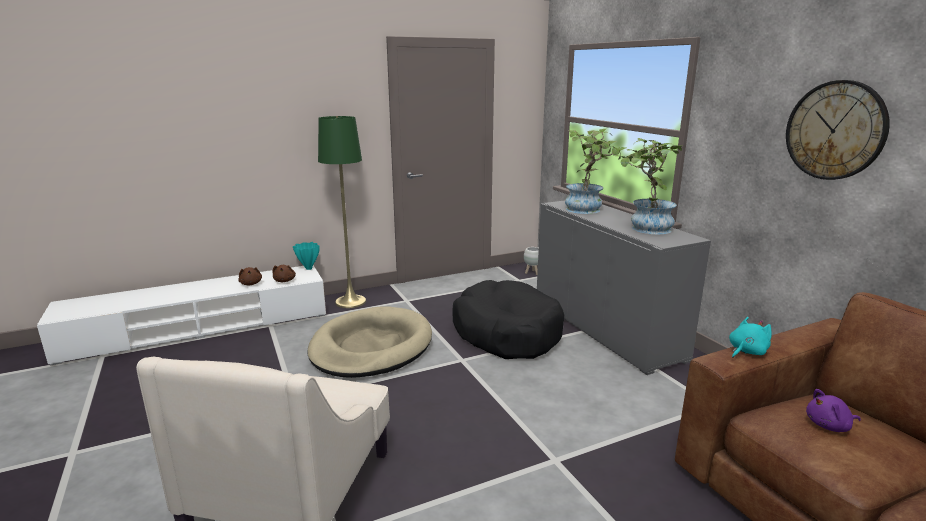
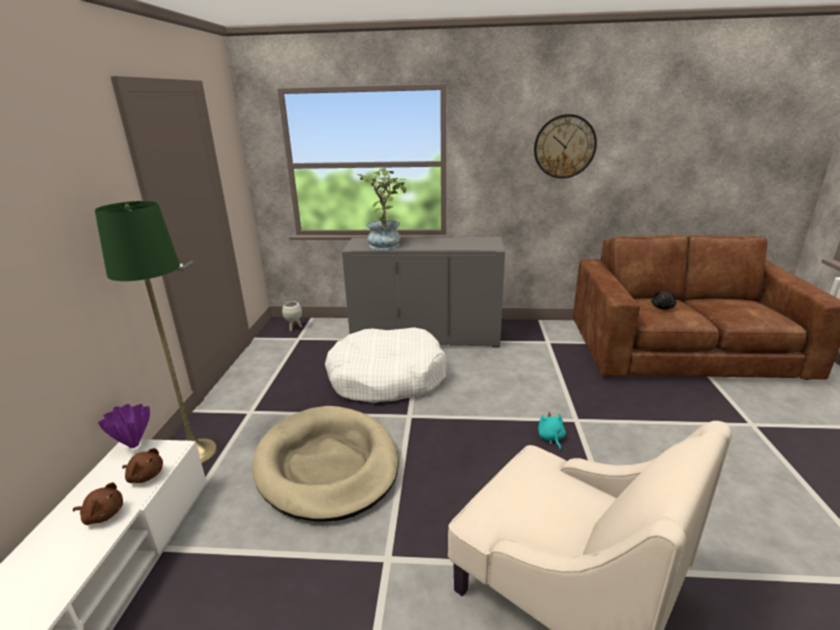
camera: 60 degrees left, 5 degrees up
turquoise vase [293,242,320,270] -> purple vase [98,404,150,448]
black dog bed [453,280,564,359] -> white dog bed [325,327,446,403]
potted plant [615,138,683,234] -> none
turquoise plush toy [729,317,772,358] -> turquoise plush toy moved to [538,412,566,451]
purple plush toy [806,389,861,432] -> black plush toy [651,291,677,309]

